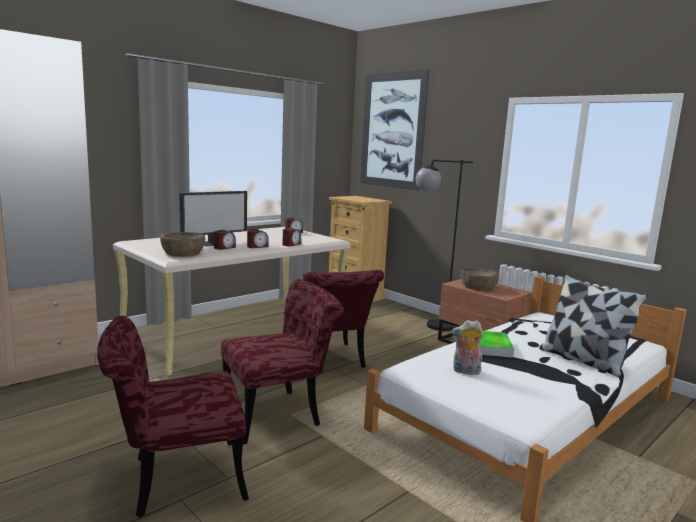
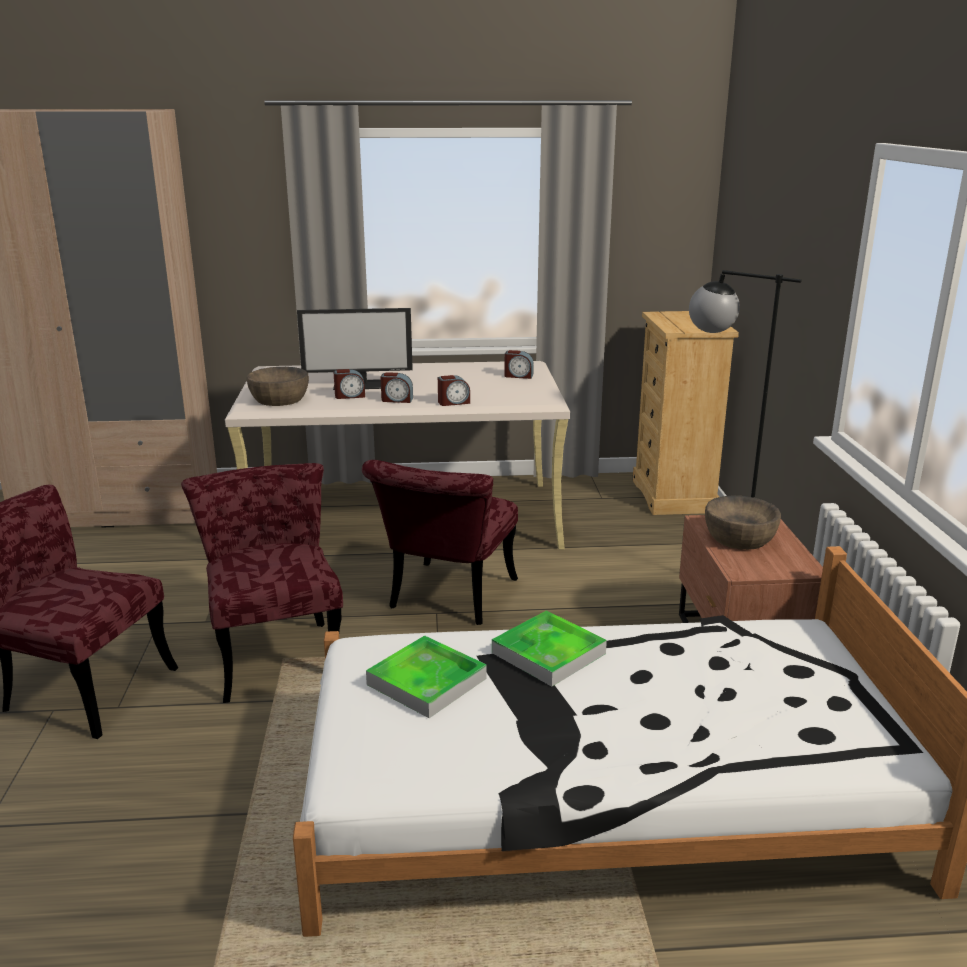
camera: 40 degrees right, 10 degrees up
red chair [221,279,344,445] -> red chair turned 120 degrees counterclockwise [181,463,343,703]
picture [360,70,429,191] -> none
plush toy [452,320,483,375] -> tray [366,635,487,718]
pillow [539,275,648,378] -> none

